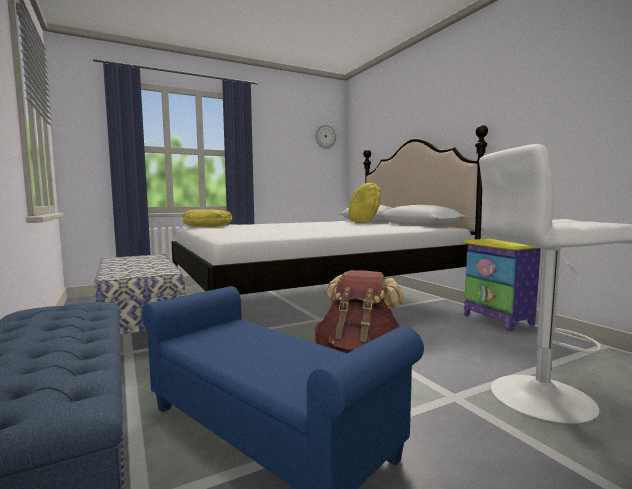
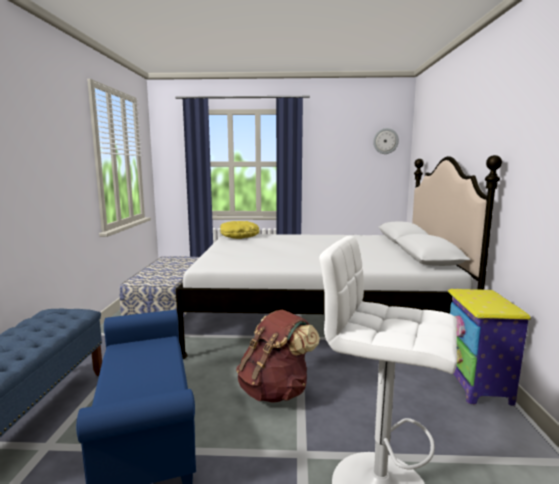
camera: 30 degrees right, 5 degrees up
yellow pillow [349,183,380,223] -> none

